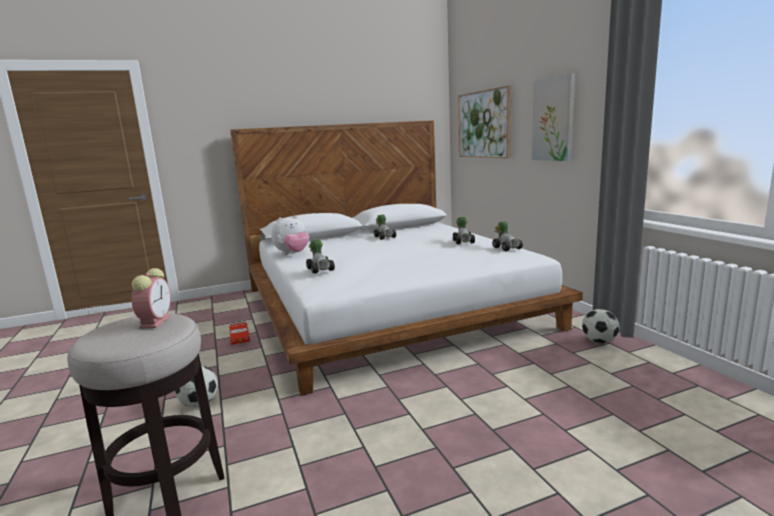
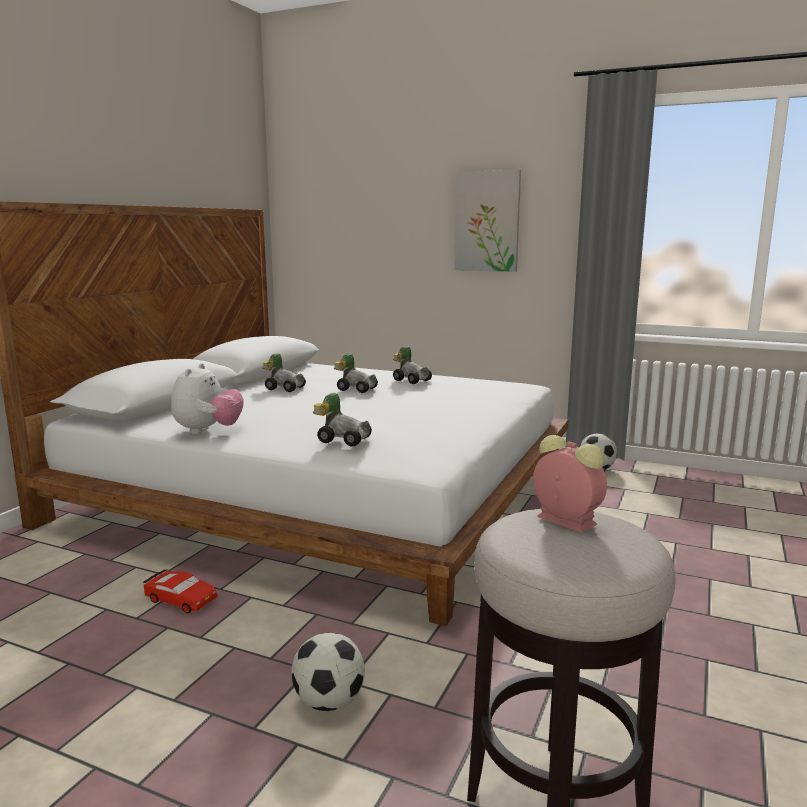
camera: 45 degrees left, 0 degrees up
picture [458,85,512,159] -> none
toy car [492,221,523,251] -> toy car moved to [334,354,378,393]

